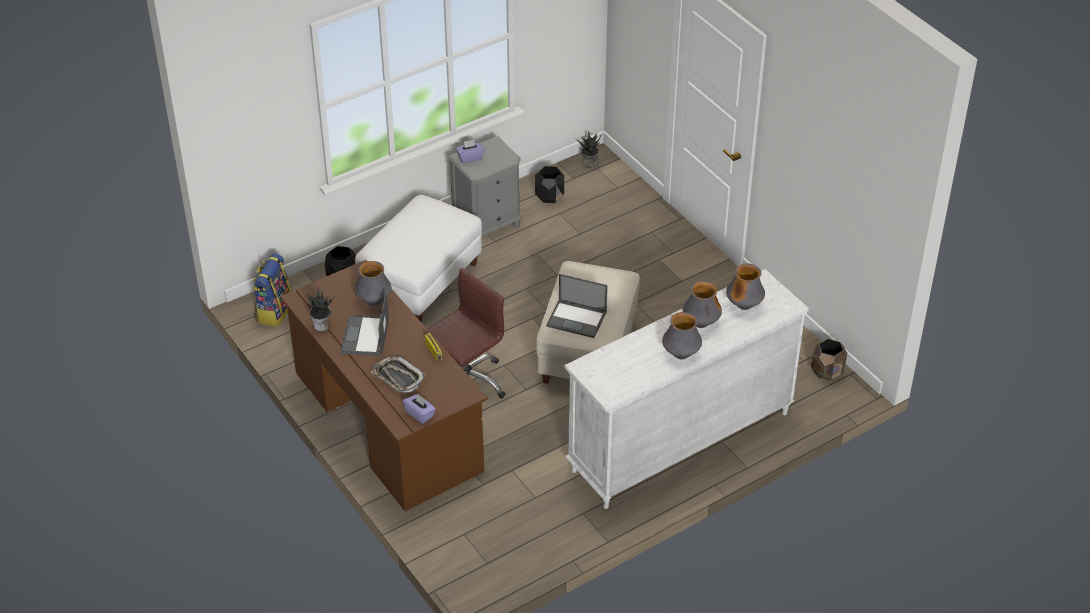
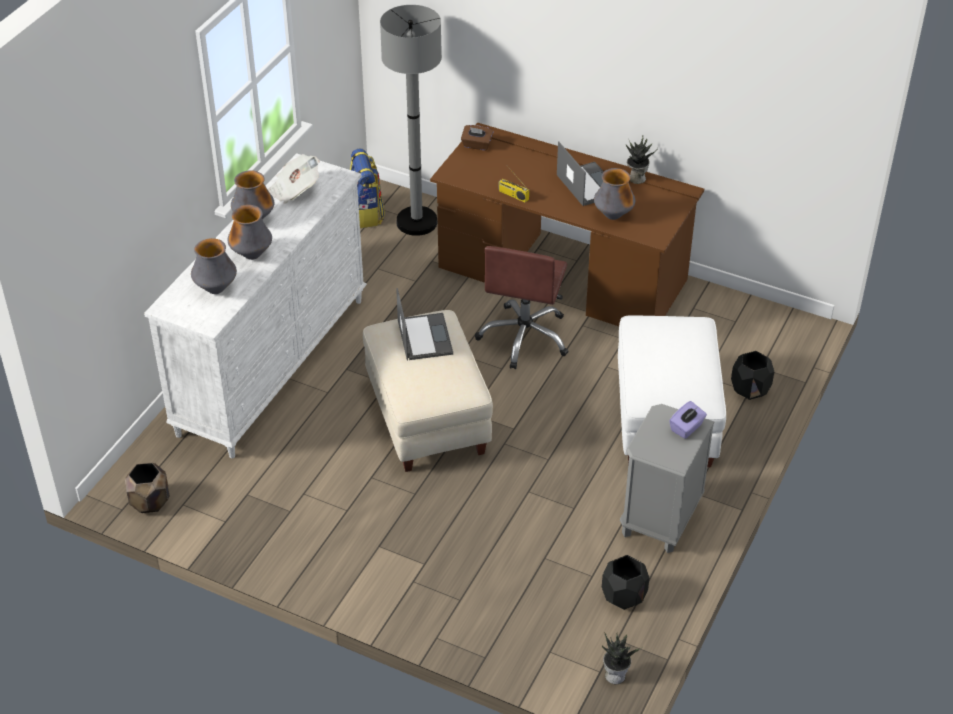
camera: 150 degrees right, 0 degrees up
backpack [253,253,292,327] -> backpack moved to [350,149,385,228]
tray [371,356,426,393] -> none
purple tissue box [403,393,436,424] -> brown tissue box [461,125,494,150]
laptop [546,274,607,338] -> laptop turned 90 degrees clockwise [396,288,453,361]
none -> newspaper [268,154,320,204]
none -> grey floor lamp [380,5,442,236]

